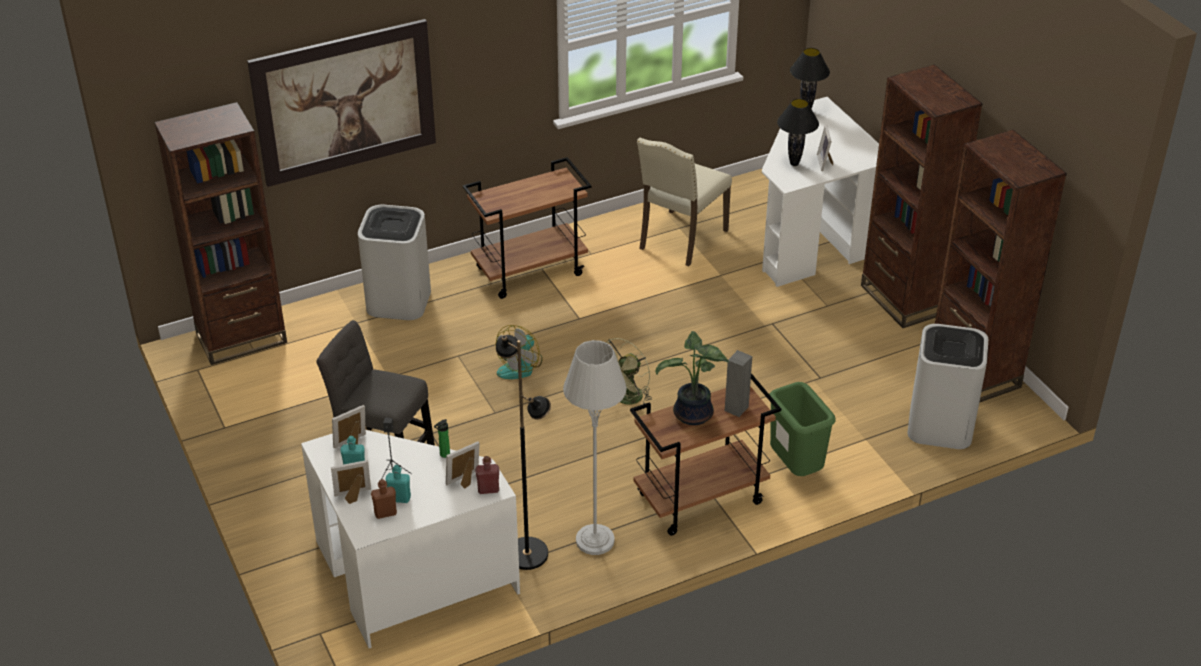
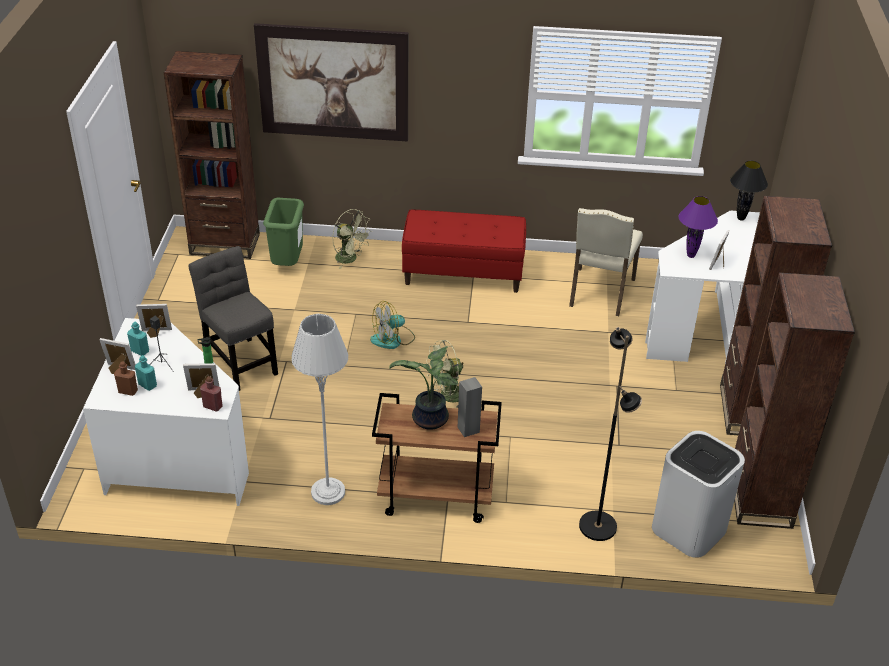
camera: 30 degrees right, 0 degrees up
white trash can [358,204,431,320] -> green fan [332,209,372,269]
brown cart [463,157,591,299] -> red bench [402,210,526,293]
black floor lamp [496,335,551,570] -> black floor lamp moved to [579,327,642,541]
beige chair [637,138,732,266] -> beige chair turned 45 degrees counterclockwise [569,208,643,316]
green trash can [769,382,836,476] -> green trash can moved to [263,198,304,266]
black table lamp [777,99,819,166] -> purple table lamp [679,196,718,258]

